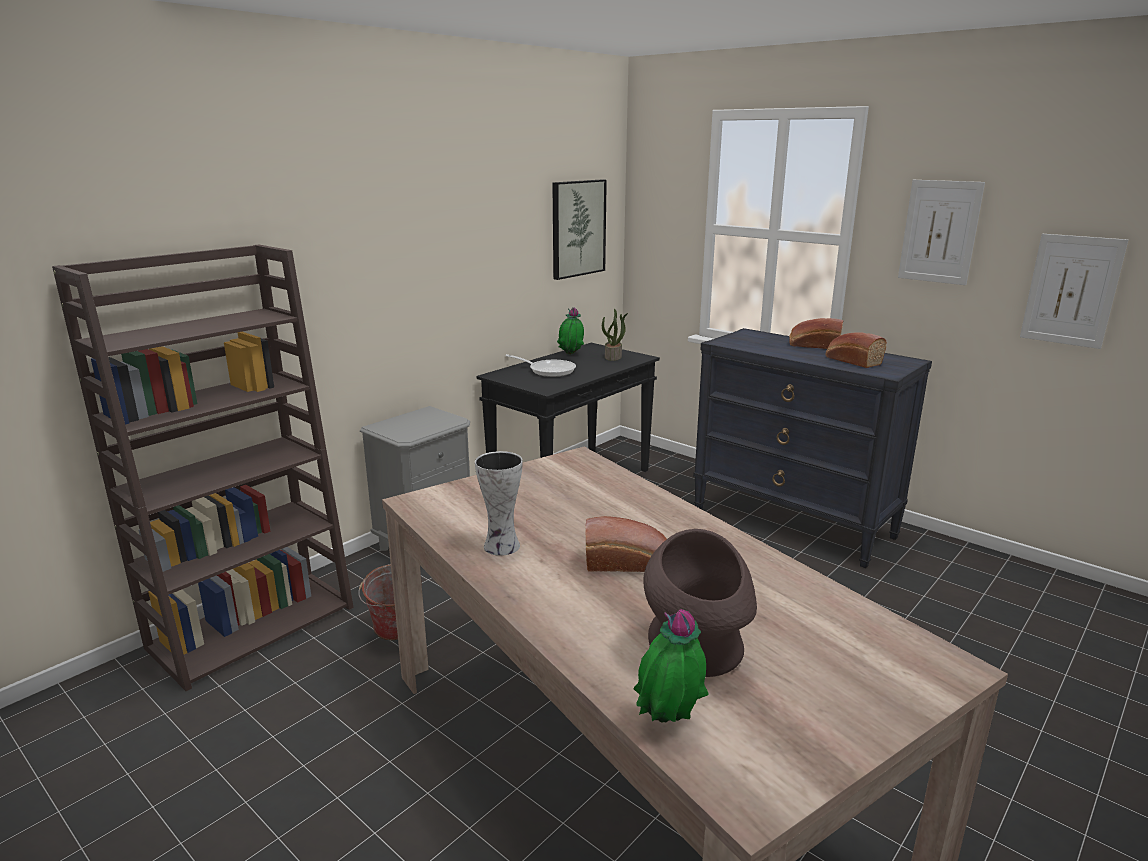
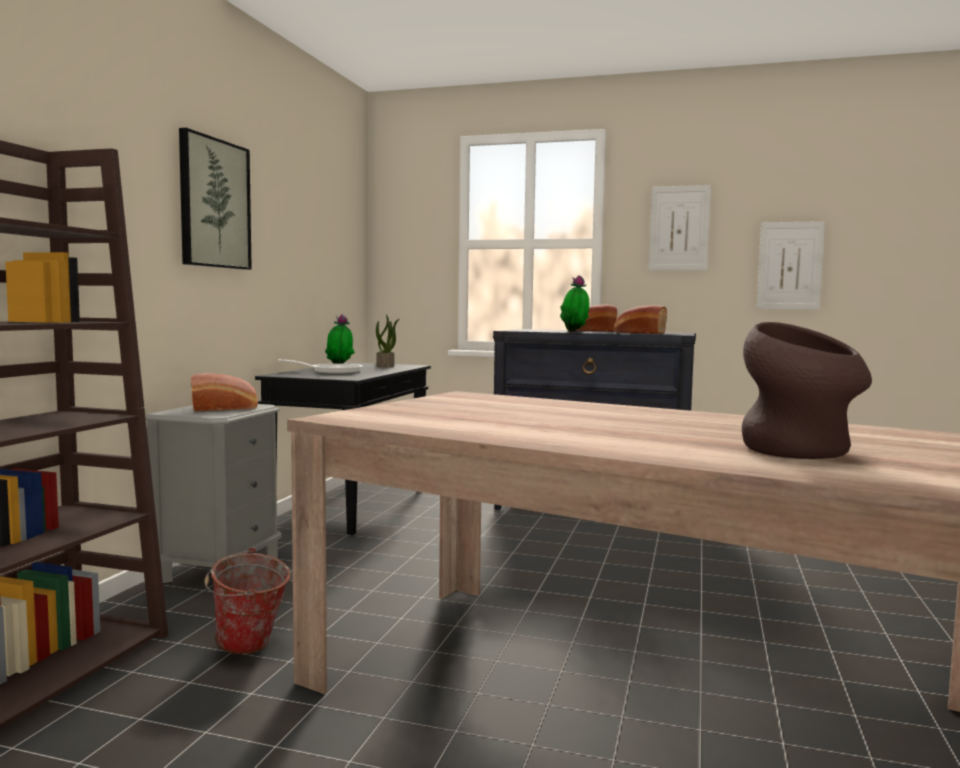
camera: 25 degrees left, 15 degrees down
vase [475,451,523,556] -> none
picture [552,179,607,280] -> picture moved to [179,128,252,270]
bread [585,516,667,572] -> bread moved to [191,373,258,412]
potted plant [633,609,708,722] -> potted plant moved to [560,275,589,332]

